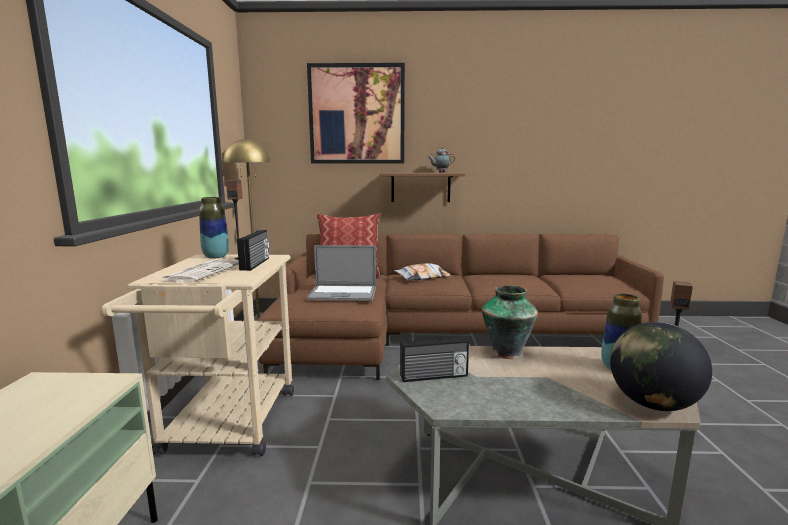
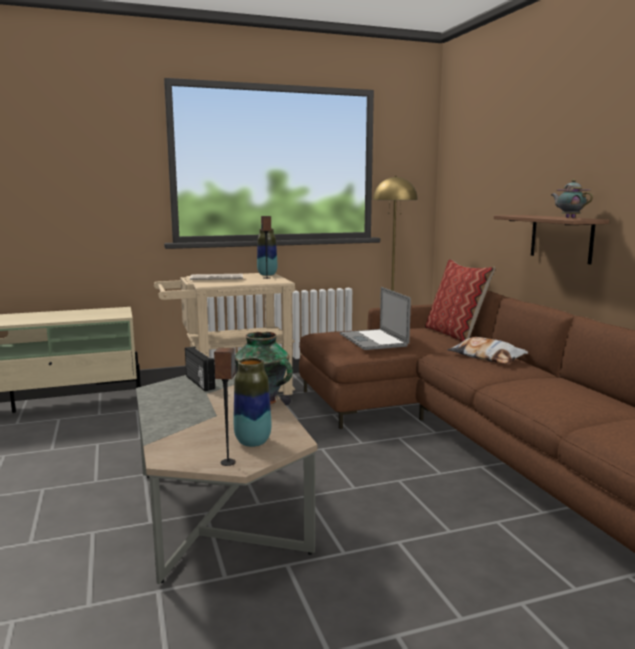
camera: 70 degrees right, 0 degrees up
radio [237,230,269,271] -> none
picture [307,63,405,163] -> none
globe [610,322,712,411] -> none

